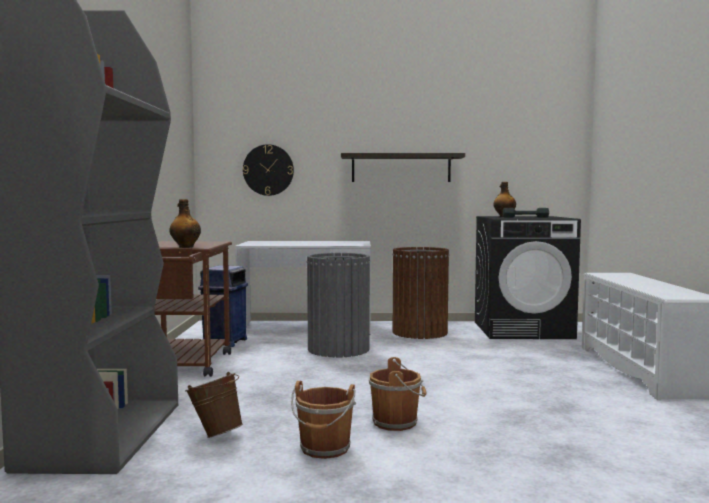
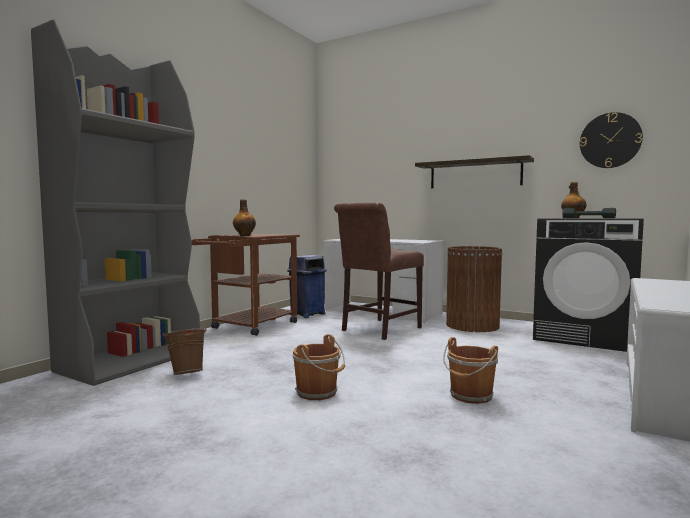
camera: 30 degrees right, 0 degrees up
wall clock [243,144,294,196] -> wall clock moved to [580,112,643,168]
brown bucket [291,381,356,459] -> brown bucket moved to [443,337,498,404]
grey trash can [306,253,370,357] -> brown chair [334,202,424,340]

